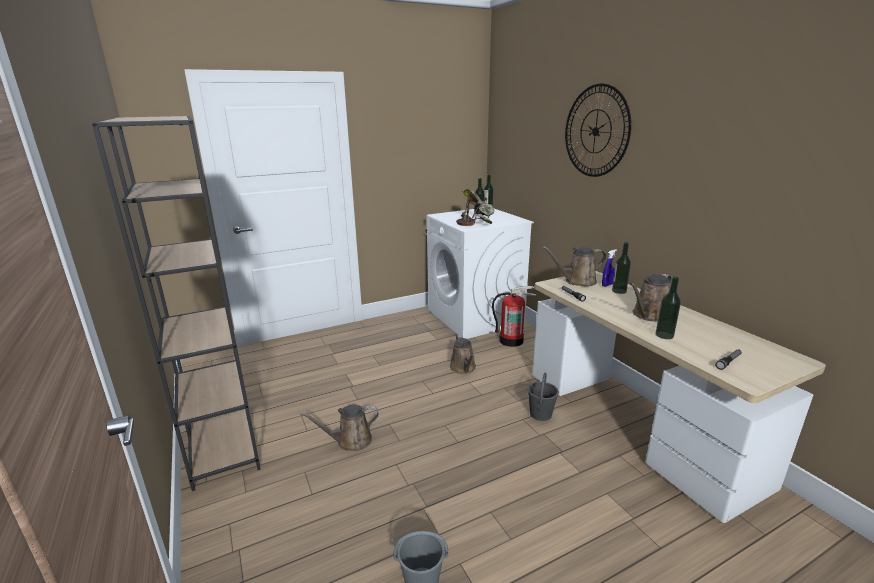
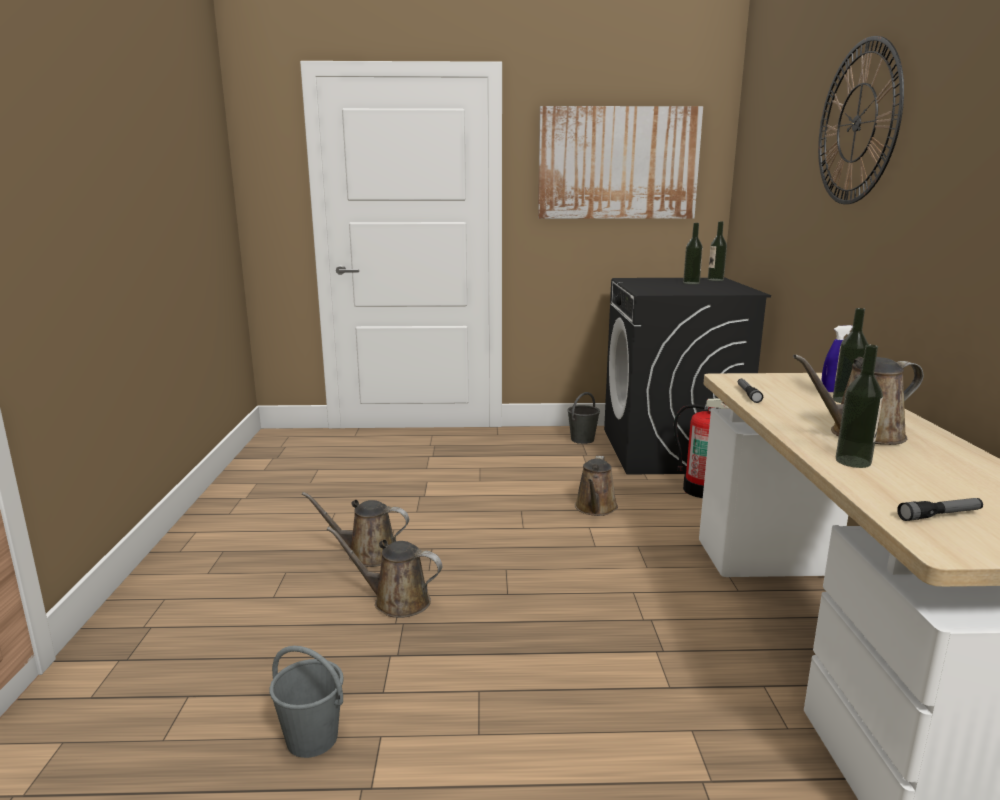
camera: 25 degrees right, 5 degrees down
bookcase [92,116,261,491] -> none
white washing machine [427,209,534,339] -> black washing machine [604,278,771,475]
potted plant [456,189,494,226] -> none
grey bucket [528,373,559,421] -> grey bucket moved to [567,392,600,444]
brown watering can [542,246,606,286] -> brown watering can moved to [327,527,442,618]
none -> picture [538,106,703,219]

